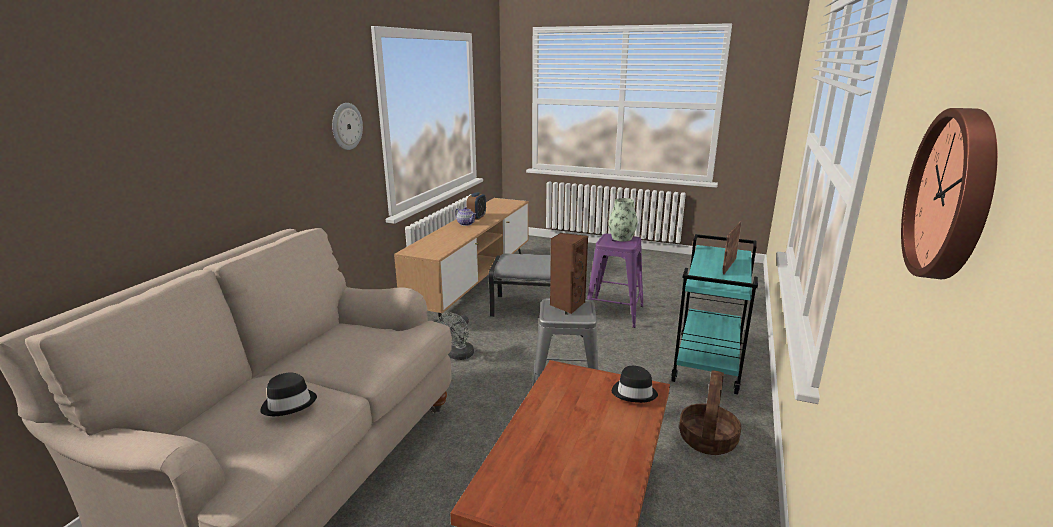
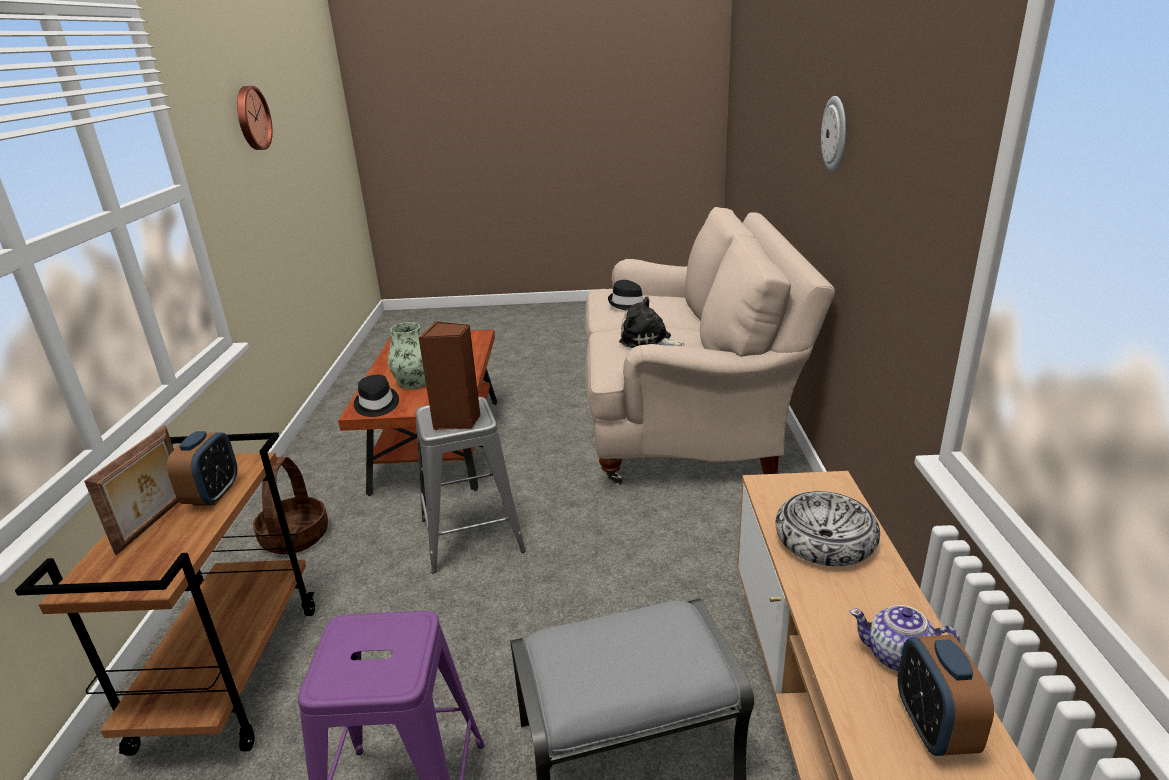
camera: 160 degrees right, 5 degrees up
wall clock [332,103,363,150] -> wall clock moved to [821,96,846,172]
grey fan [437,313,474,360] -> none
vase [608,198,638,242] -> vase moved to [388,322,426,390]
turquoise cart [671,234,758,395] -> brown cart [15,432,315,756]
none -> alarm clock [167,431,238,505]
none -> plush toy [619,296,684,348]
none -> bowl [775,491,880,566]

